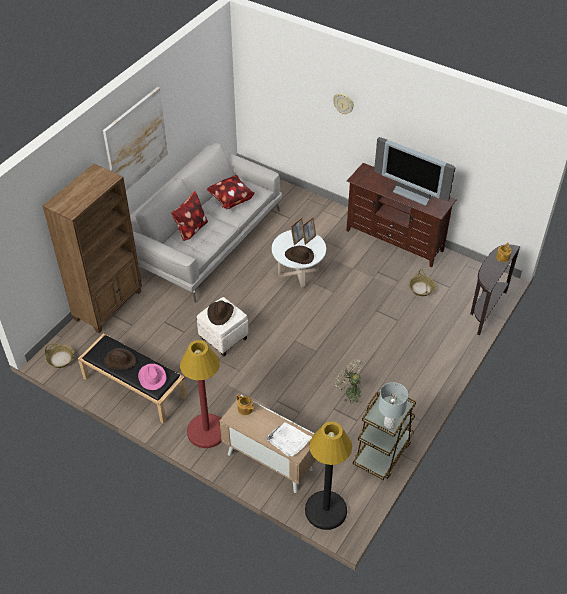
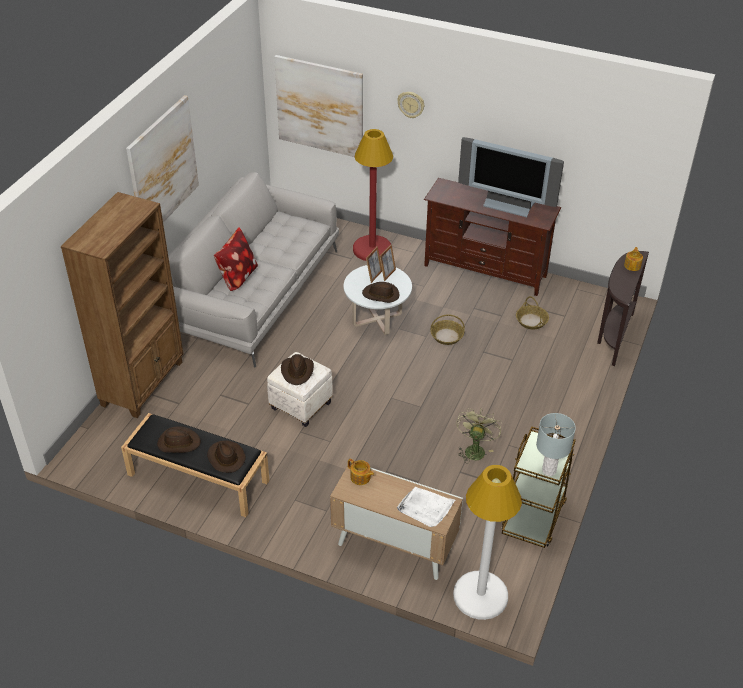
camera: 10 degrees left, 5 degrees down
basket [45,343,74,368] -> basket moved to [431,314,465,345]
pink hat [138,364,166,390] -> brown hat [207,440,246,473]
red floor lamp [180,340,221,448] -> red floor lamp moved to [353,129,393,261]
pillow [207,175,255,209] -> none
black floor lamp [305,421,352,530] -> white floor lamp [453,465,522,620]
green fan [335,359,363,404] -> green fan turned 75 degrees clockwise [456,408,501,464]
none -> picture [274,55,363,157]

